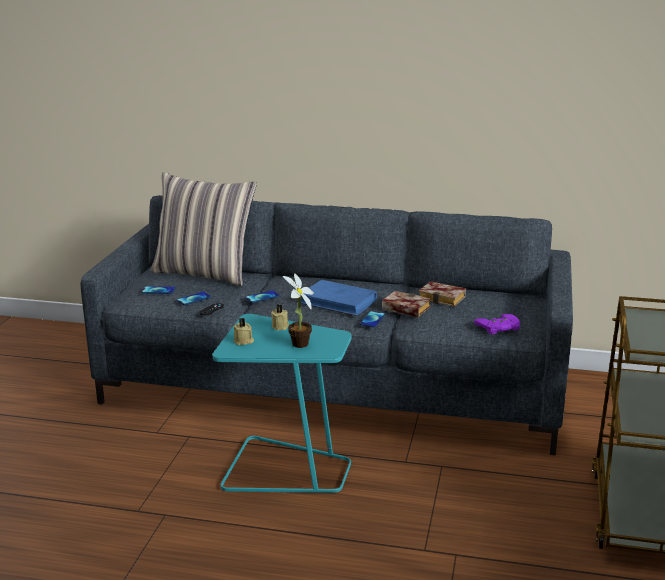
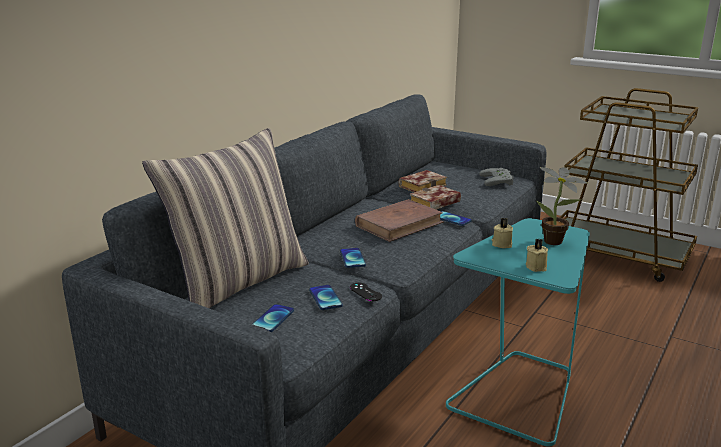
camera: 70 degrees left, 0 degrees up
blue book [301,280,377,316] -> brown book [355,199,444,242]
purple game controller [474,314,521,335] -> grey game controller [479,168,514,186]

